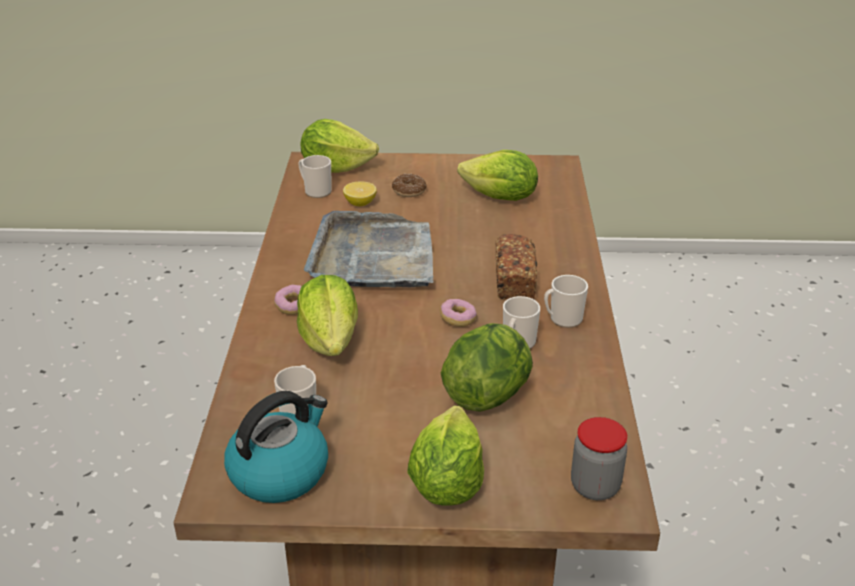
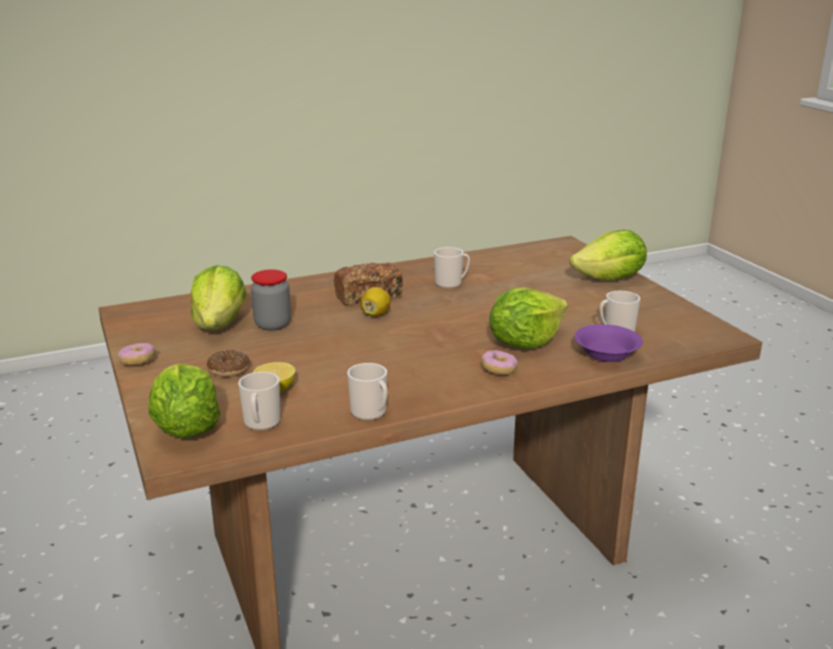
camera: 115 degrees left, 10 degrees down
kettle [224,391,328,503] -> none
grey tray [304,211,433,288] -> none
donut [440,299,477,327] -> donut moved to [117,343,156,365]
lettuce [441,323,533,412] -> none
mug [544,275,588,328] -> mug moved to [348,363,388,421]
jar [571,417,627,500] -> jar moved to [251,269,291,331]
none -> lemon [360,287,391,317]
none -> purple bowl [574,324,643,362]

